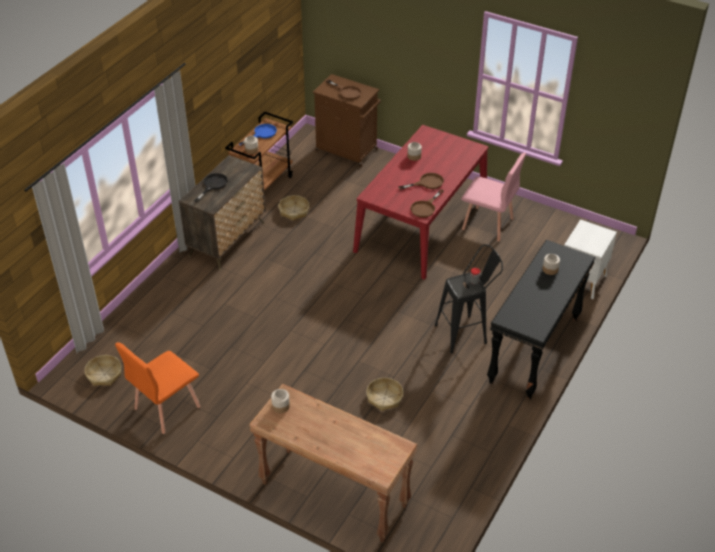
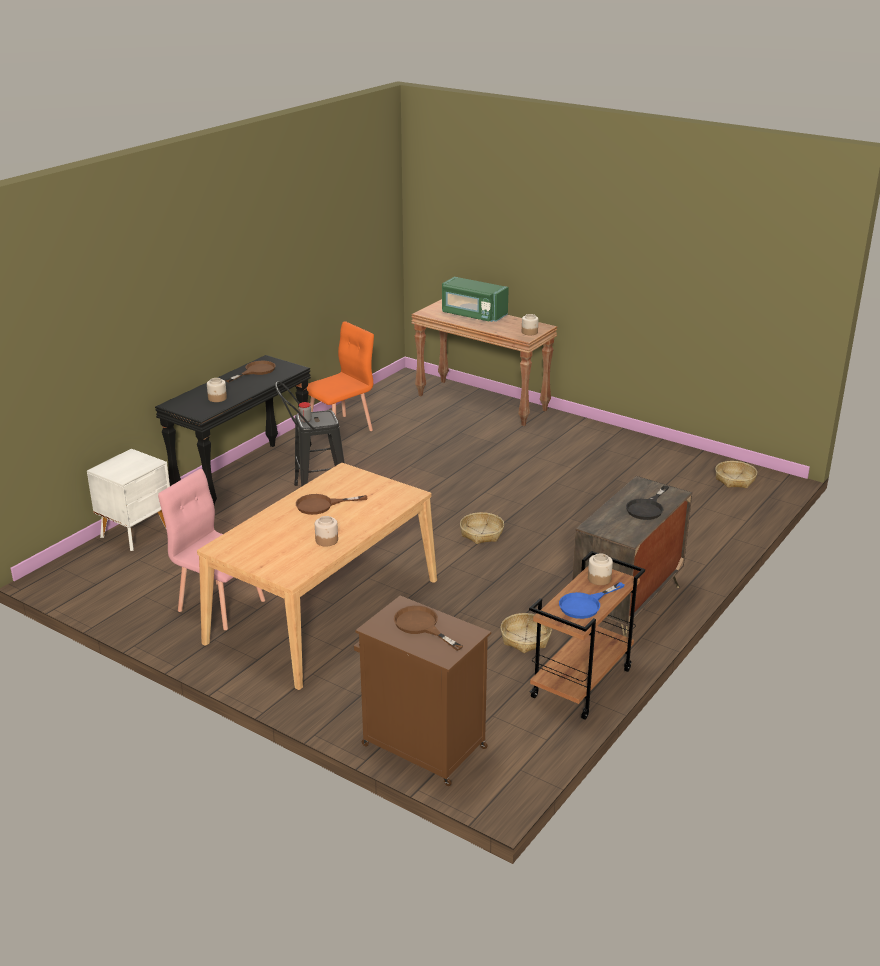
camera: 175 degrees left, 15 degrees down
orange chair [115,343,201,434] -> orange chair moved to [307,321,374,431]
red dining table [353,125,489,280] -> beige dining table [197,463,437,690]
basket [366,378,403,411] -> basket moved to [460,512,504,544]
brown frying pan [410,189,444,218] -> brown frying pan moved to [225,361,275,382]
none -> green microwave [442,277,509,322]

